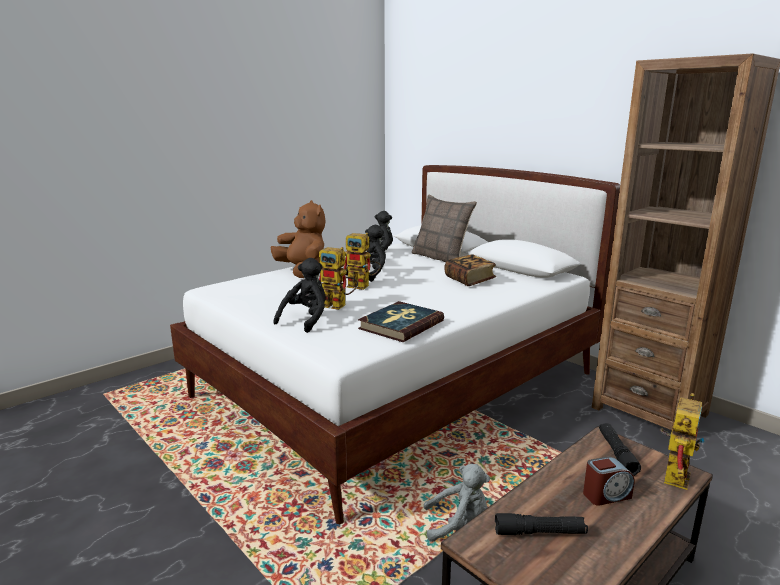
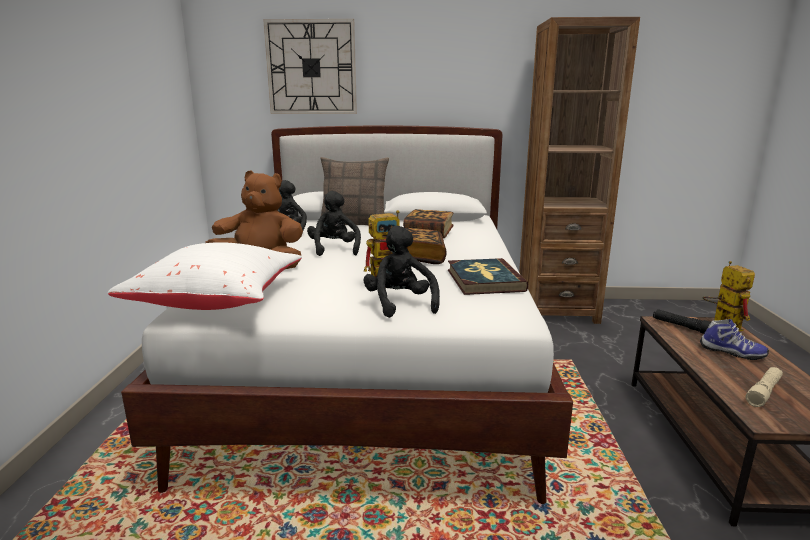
camera: 45 degrees left, 0 degrees up
toy robot [344,233,381,290] -> none
grey plush toy [424,464,490,541] -> none
black flashlight [495,513,588,535] -> beige flashlight [745,367,783,407]
alarm clock [583,457,635,506] -> shoe [700,319,769,360]
none -> white pillow [108,242,302,310]
none -> wall clock [263,19,357,114]
none -> book [405,228,447,264]

